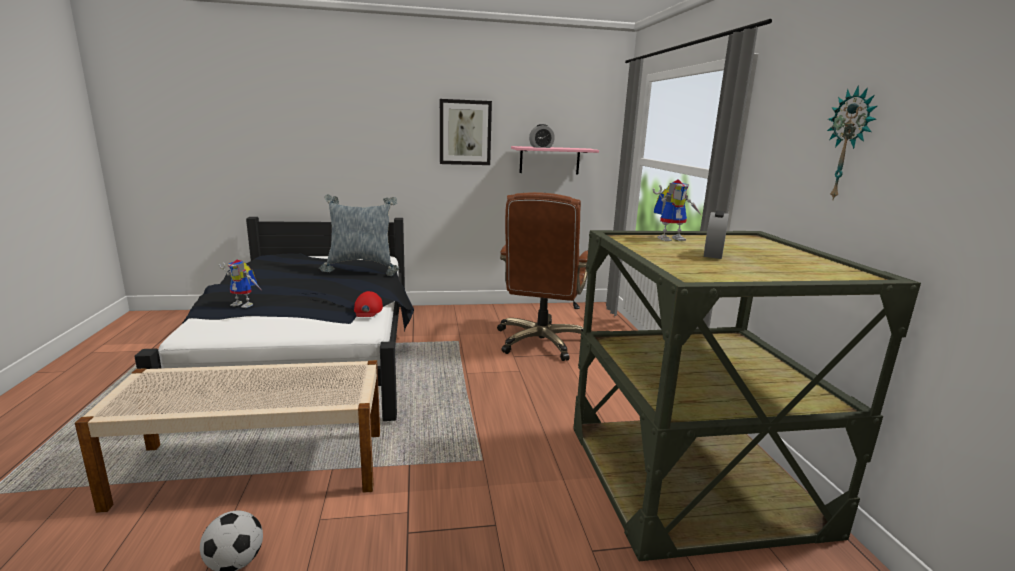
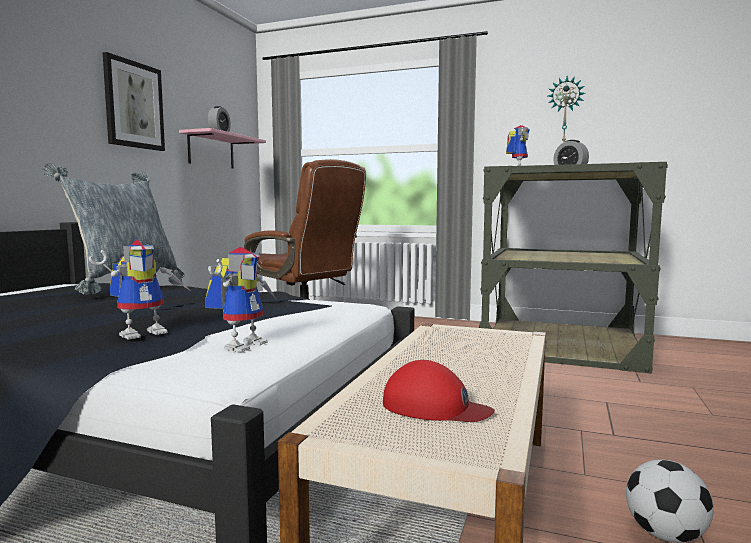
camera: 60 degrees left, 10 degrees down
red cap [354,291,383,317] -> red cap moved to [383,360,495,422]
none -> toy robot [205,247,276,352]

